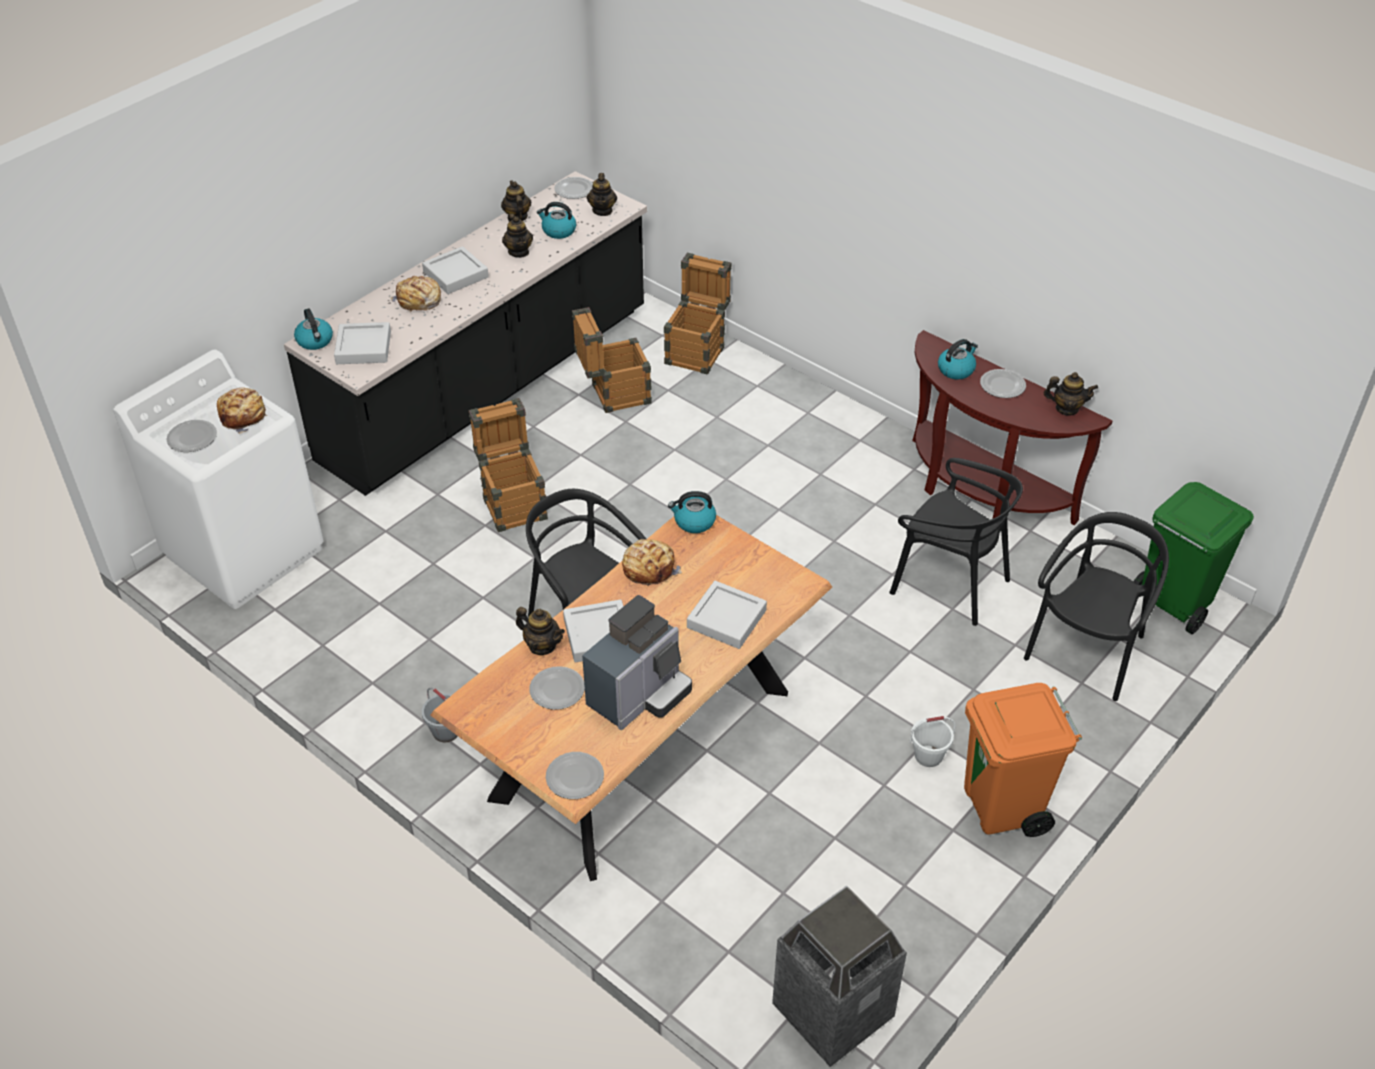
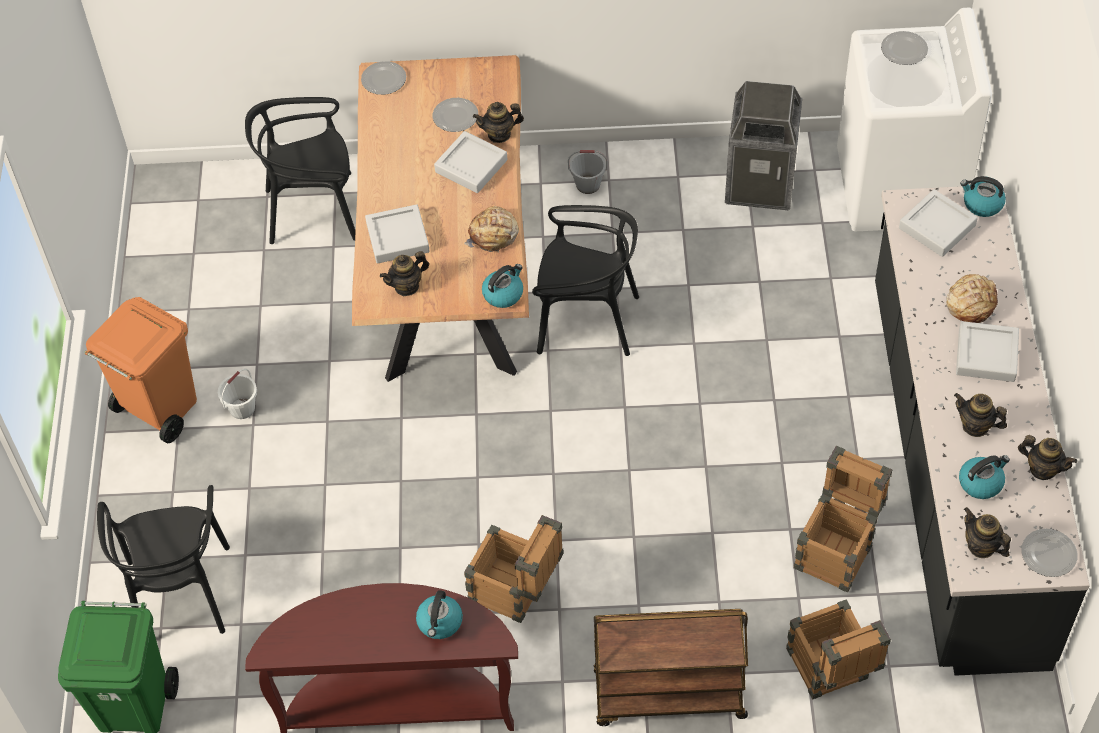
camera: 140 degrees right, 10 degrees up
bread [217,387,267,434] -> none
crate [469,398,548,532] -> crate moved to [464,515,564,623]
coffee machine [582,595,692,730] -> none
trash can [772,885,907,1067] -> trash can moved to [725,81,802,210]
black chair [889,458,1023,626] -> black chair moved to [245,97,356,244]
plate [980,369,1026,398] -> none
teapot [1044,372,1098,416] -> teapot moved to [380,251,429,296]
none -> brown cart [594,609,748,726]

